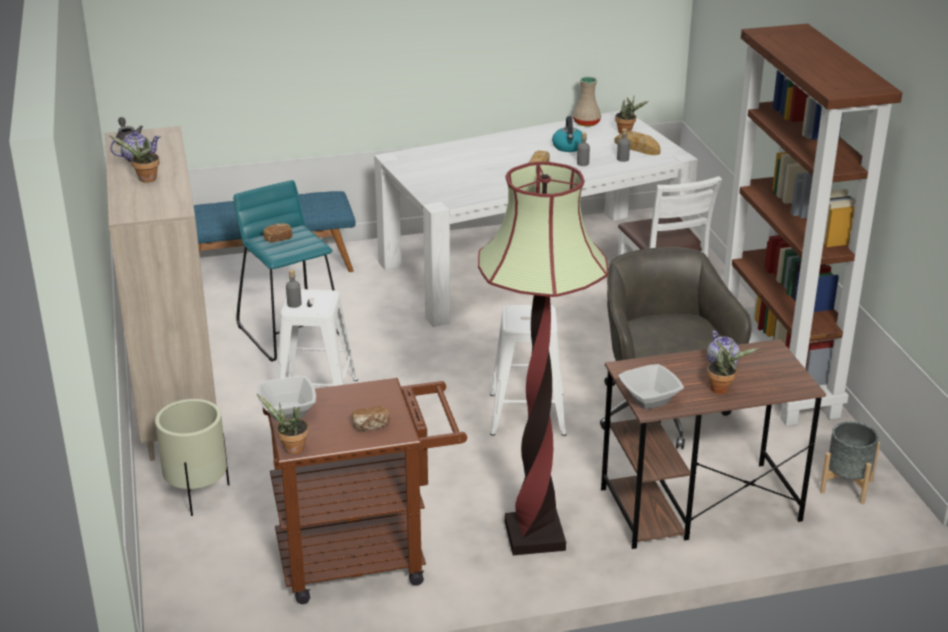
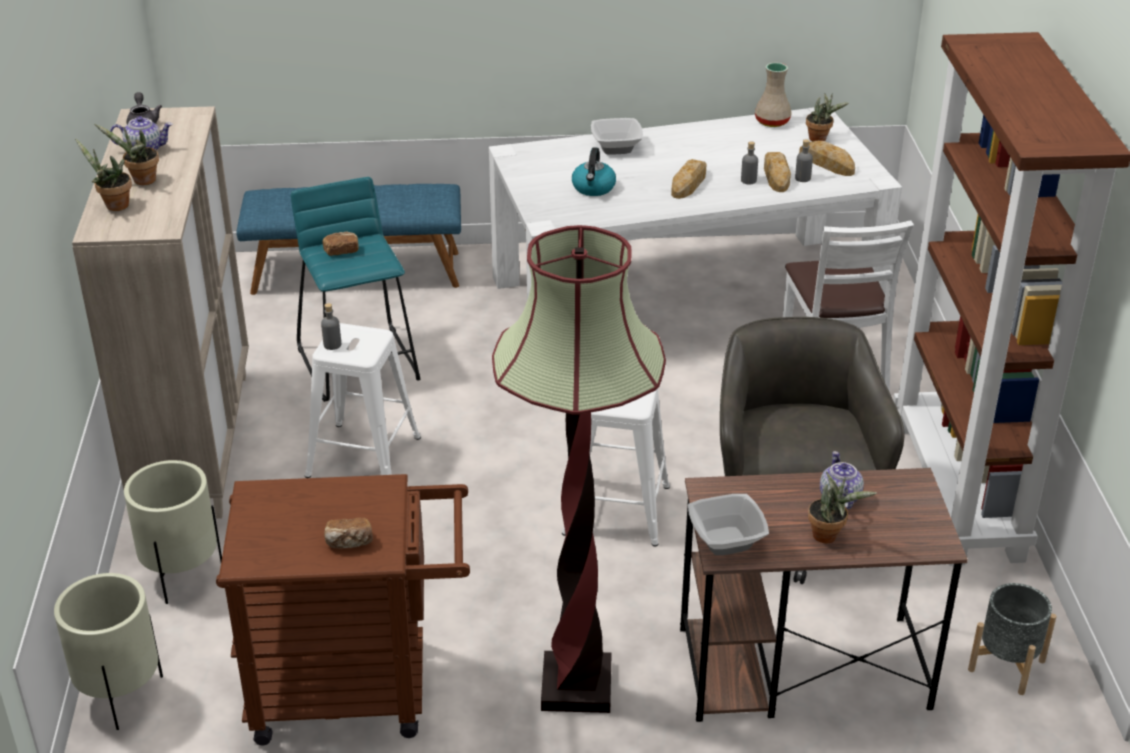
camera: 10 degrees right, 5 degrees up
bowl [257,376,316,421] -> bowl moved to [591,118,643,155]
potted plant [257,394,309,454] -> potted plant moved to [75,138,132,211]
kettle [552,116,582,152] -> kettle moved to [572,147,616,196]
none -> beige planter [54,573,163,730]
none -> bread [764,152,791,192]

